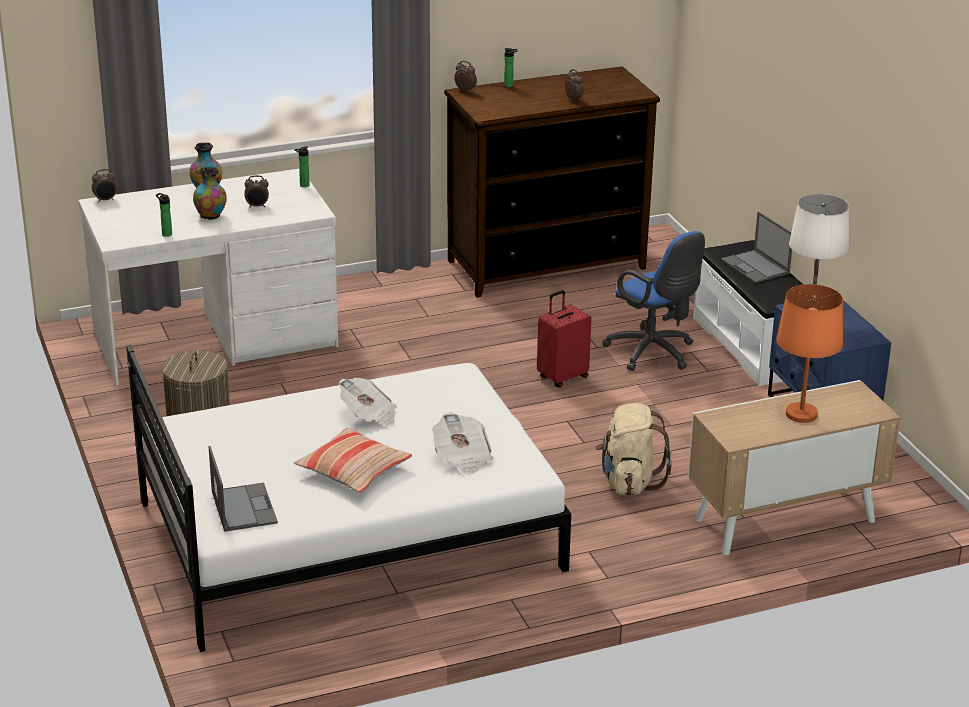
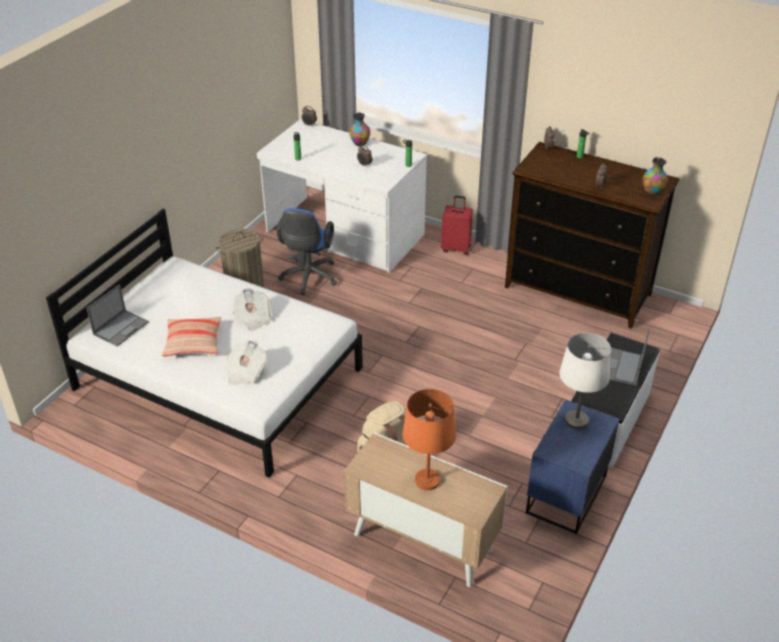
camera: 50 degrees right, 10 degrees up
vase [193,167,227,220] -> vase moved to [642,157,668,195]
red suitcase [537,290,591,388] -> red suitcase moved to [441,196,473,255]
blue office chair [602,231,705,371] -> blue office chair moved to [276,208,337,295]

